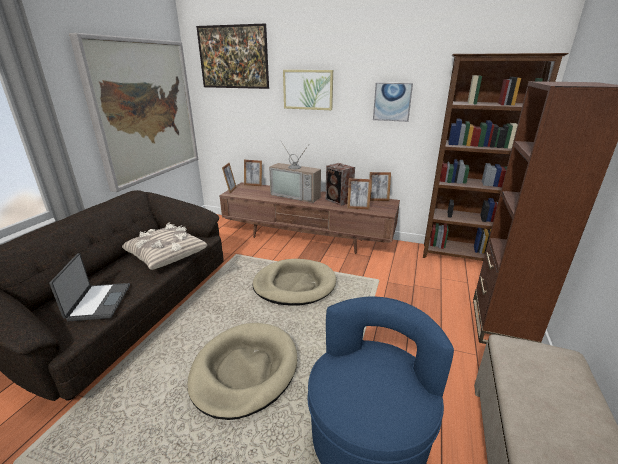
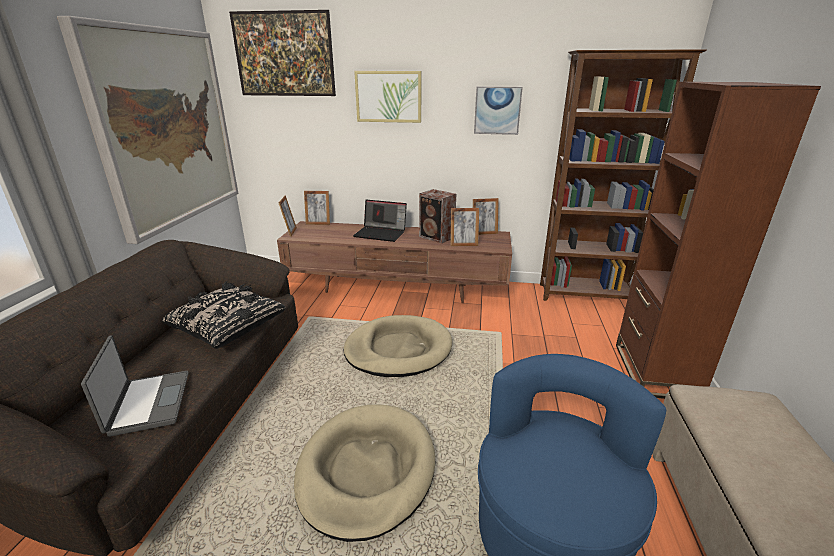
camera: 10 degrees left, 0 degrees up
beige pillow [122,223,207,270] -> black pillow [162,281,285,349]
television [269,140,321,203] -> laptop [353,200,407,242]

